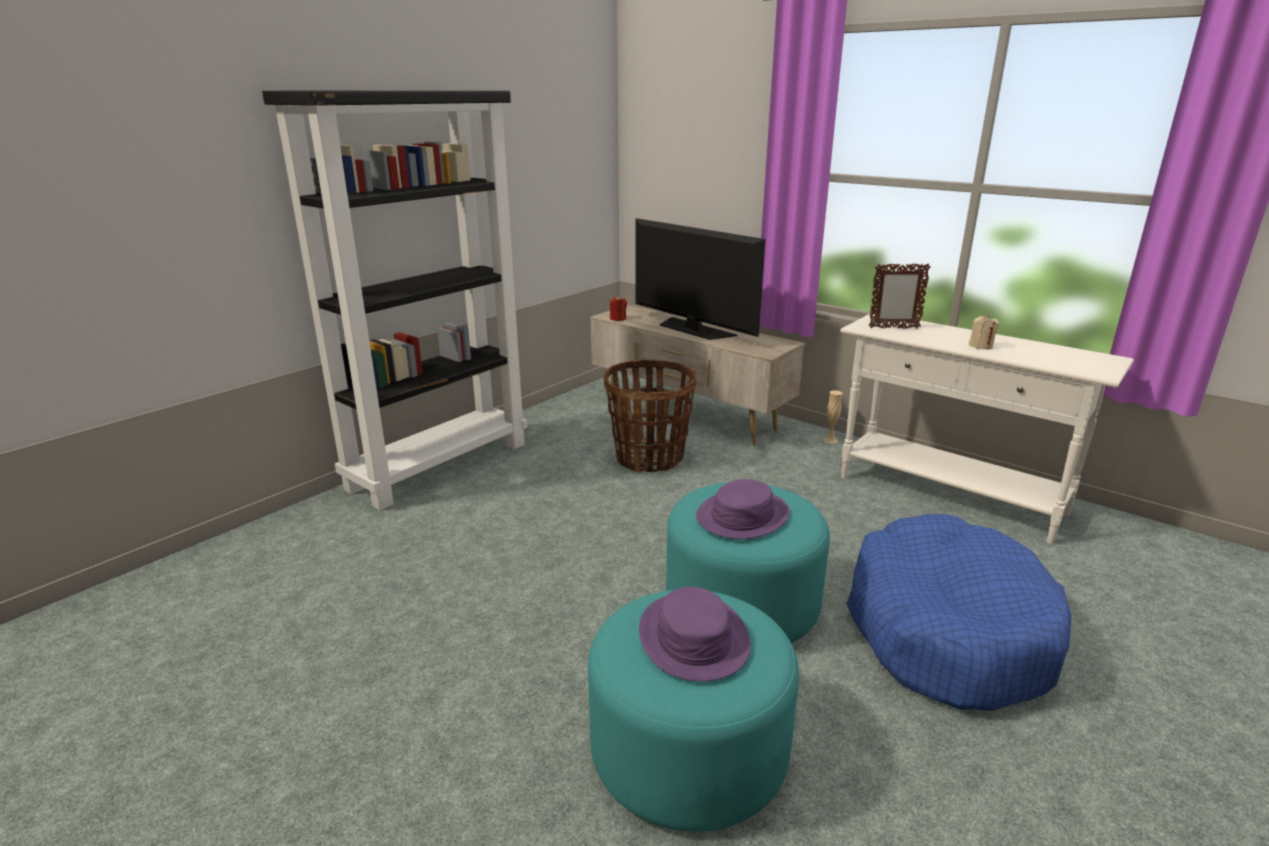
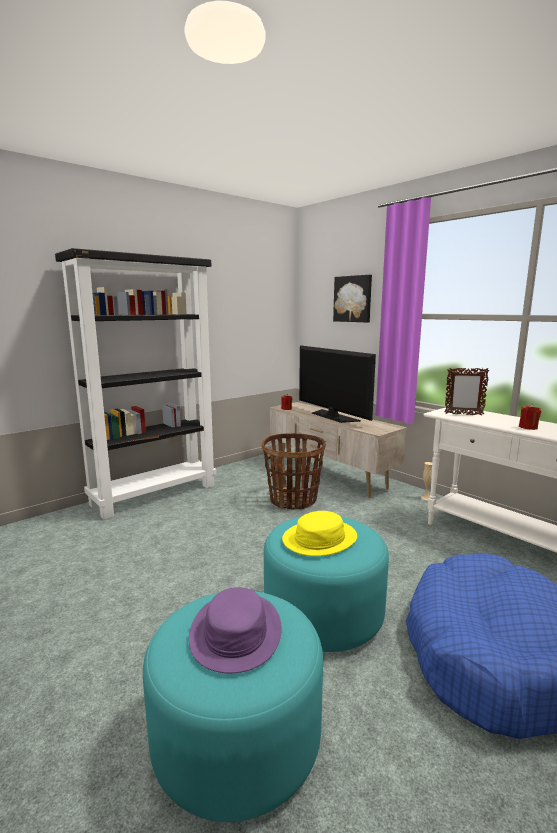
camera: 10 degrees right, 10 degrees down
purple hat [696,479,790,539] -> yellow hat [282,511,357,556]
beige candle [969,315,999,349] -> red candle [519,404,541,430]
none -> picture [333,275,372,322]

